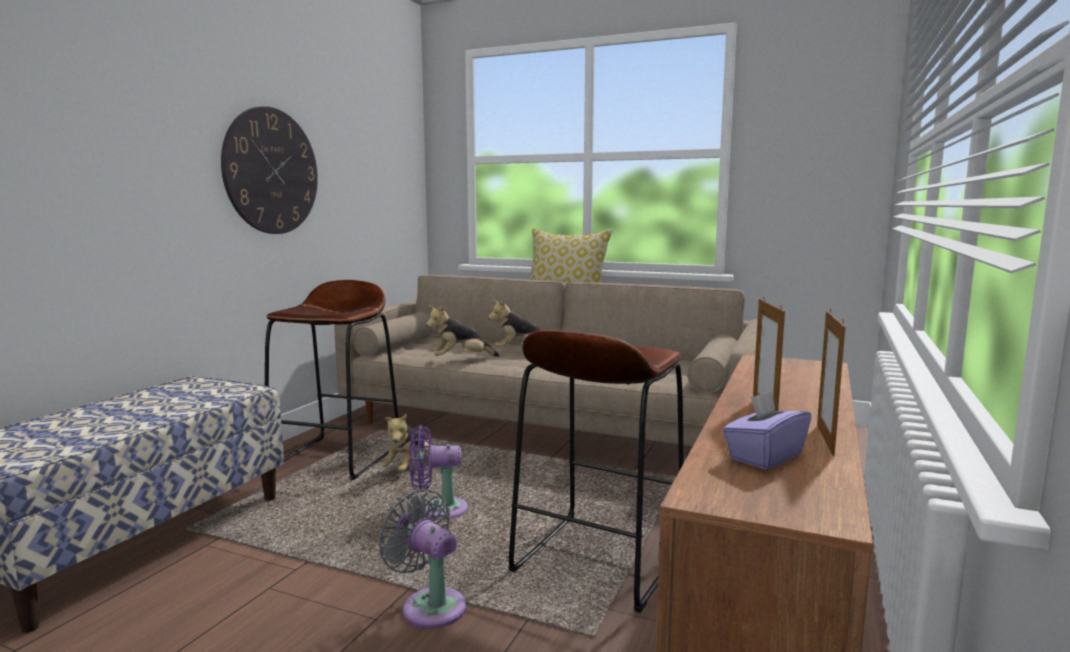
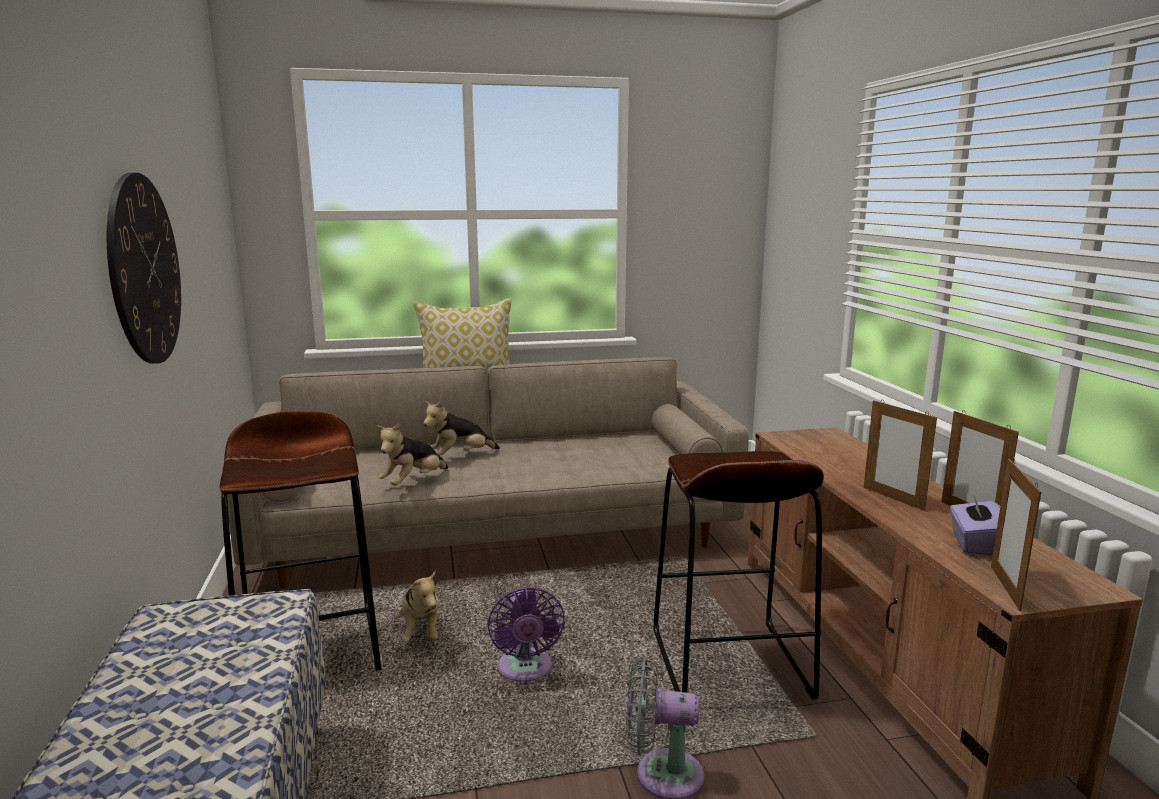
camera: 35 degrees left, 5 degrees up
purple fan [410,425,468,519] -> purple fan turned 60 degrees counterclockwise [487,587,565,681]
none -> picture frame [991,459,1041,611]

